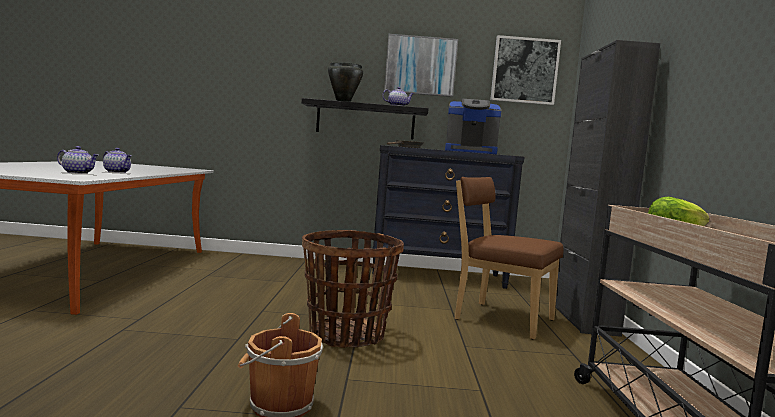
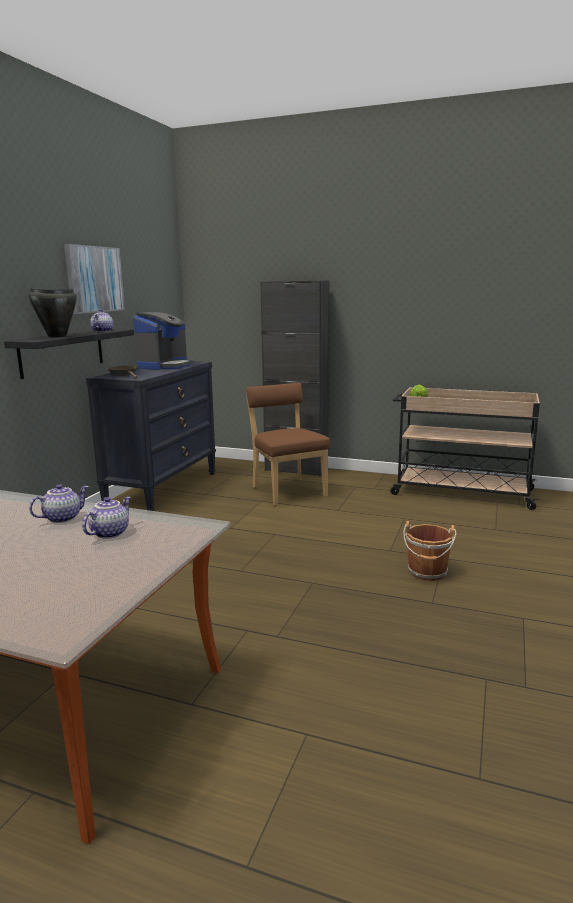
camera: 70 degrees left, 10 degrees up
basket [302,230,404,348] -> none
brown chair [454,177,564,340] -> brown chair turned 105 degrees clockwise [246,383,330,506]
picture [490,35,561,105] -> none

